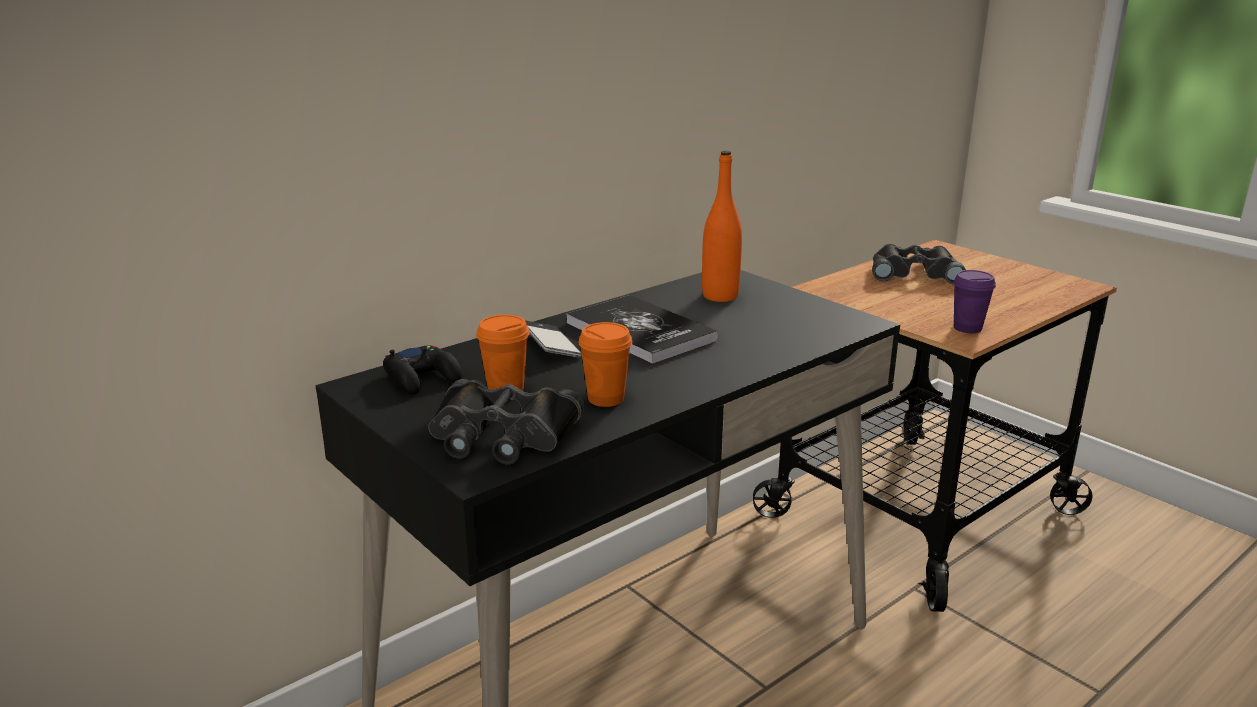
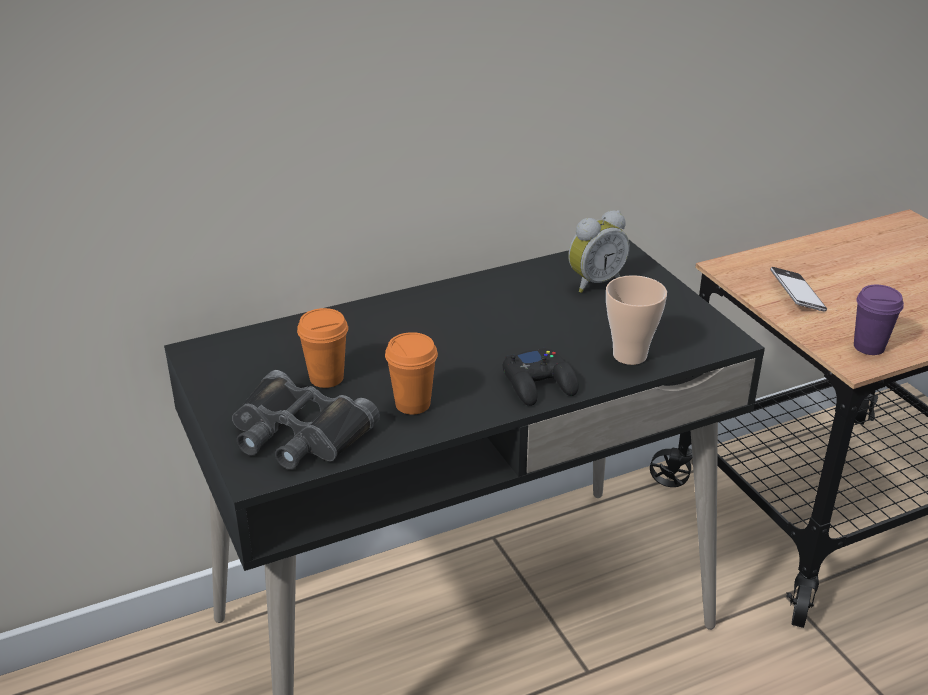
camera: 15 degrees right, 10 degrees up
black game controller [383,346,462,395] -> black game controller moved to [503,348,579,406]
phone [525,320,582,358] -> phone moved to [770,267,827,312]
book [566,295,718,364] -> none
orange bottle [702,151,742,302] -> alarm clock [568,210,630,293]
black binoculars [872,244,966,285] -> none
none -> cup [606,275,667,365]

